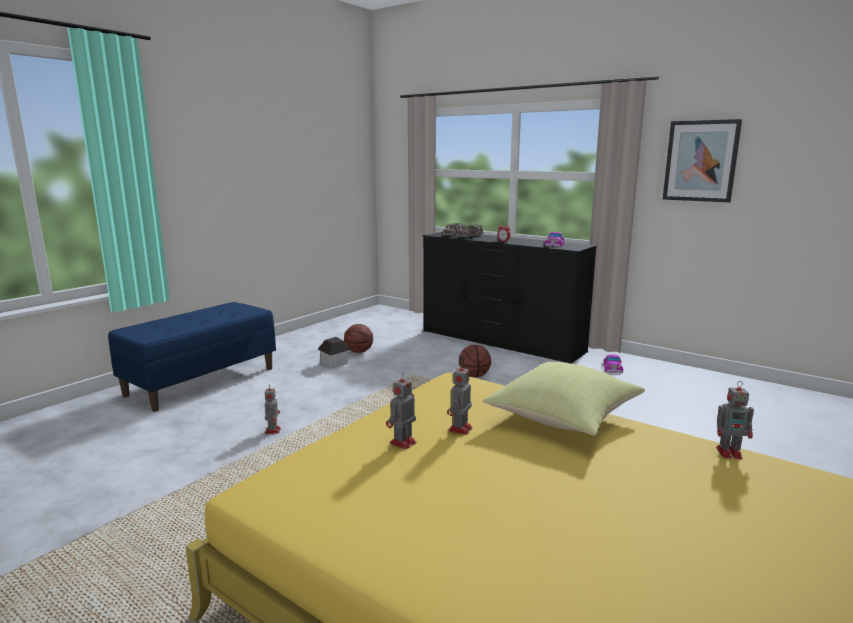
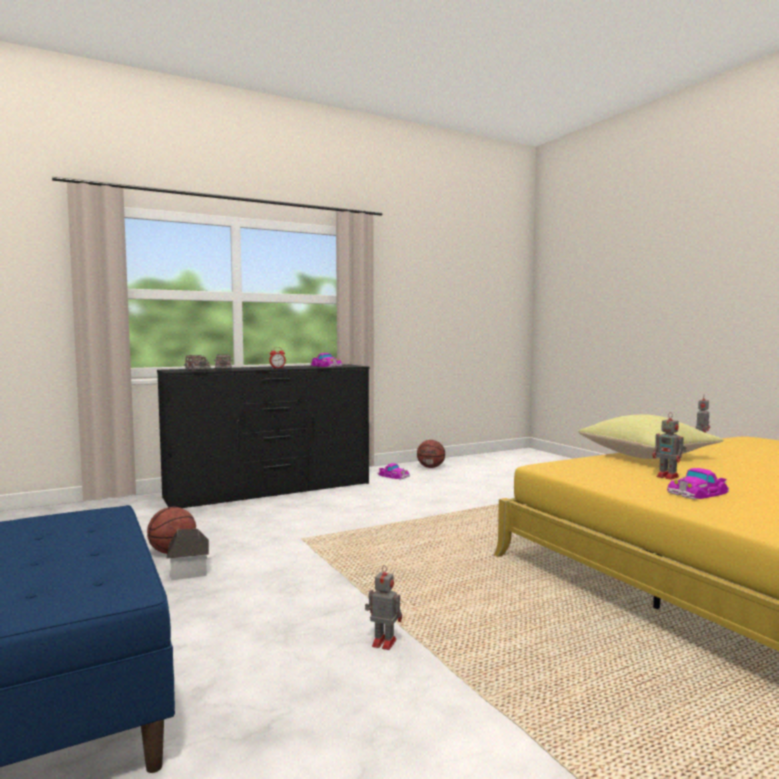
camera: 65 degrees left, 10 degrees down
toy robot [386,372,416,450] -> toy car [667,468,729,499]
basketball [459,345,491,377] -> basketball moved to [417,440,445,468]
picture [663,119,742,202] -> none

